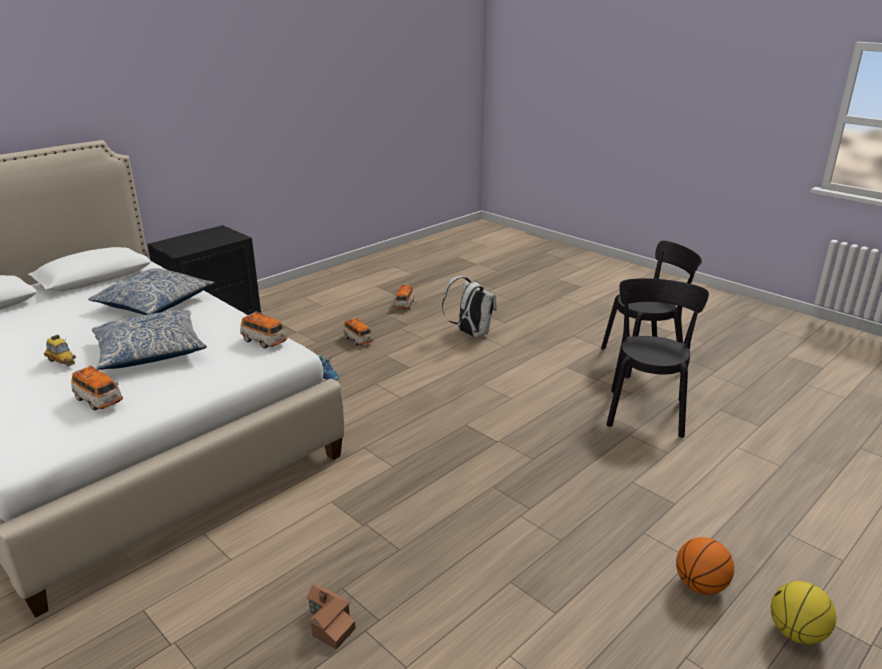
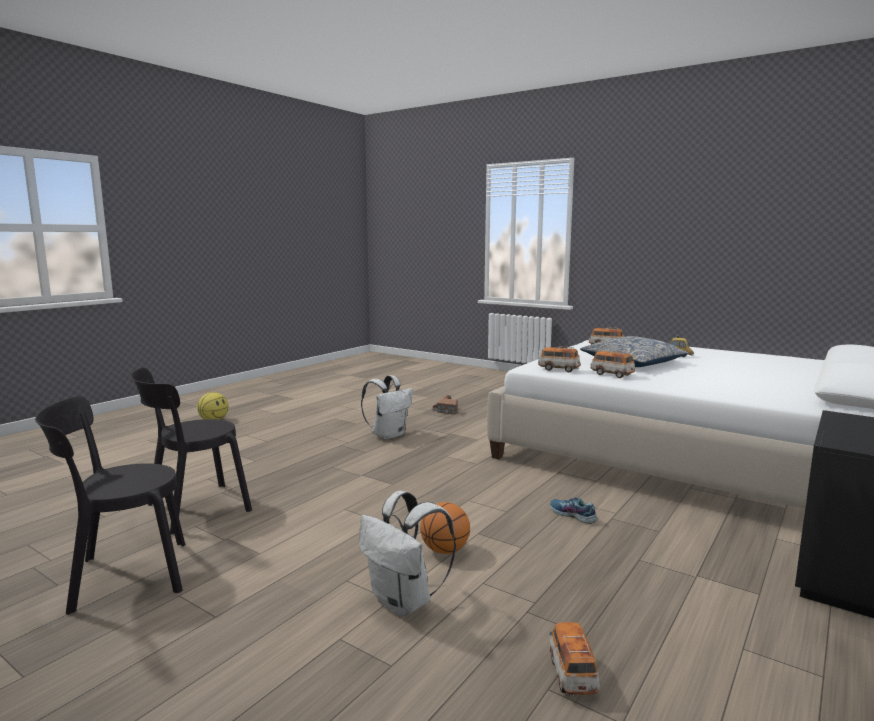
camera: 170 degrees right, 15 degrees down
pillow [88,268,215,315] -> none
toy car [343,317,373,345] -> toy car moved to [590,351,636,378]
black chair [606,278,709,438] -> black chair turned 45 degrees clockwise [131,368,252,535]
basketball [676,537,734,595] -> basketball moved to [420,502,470,554]
none -> white backpack [361,375,413,440]

